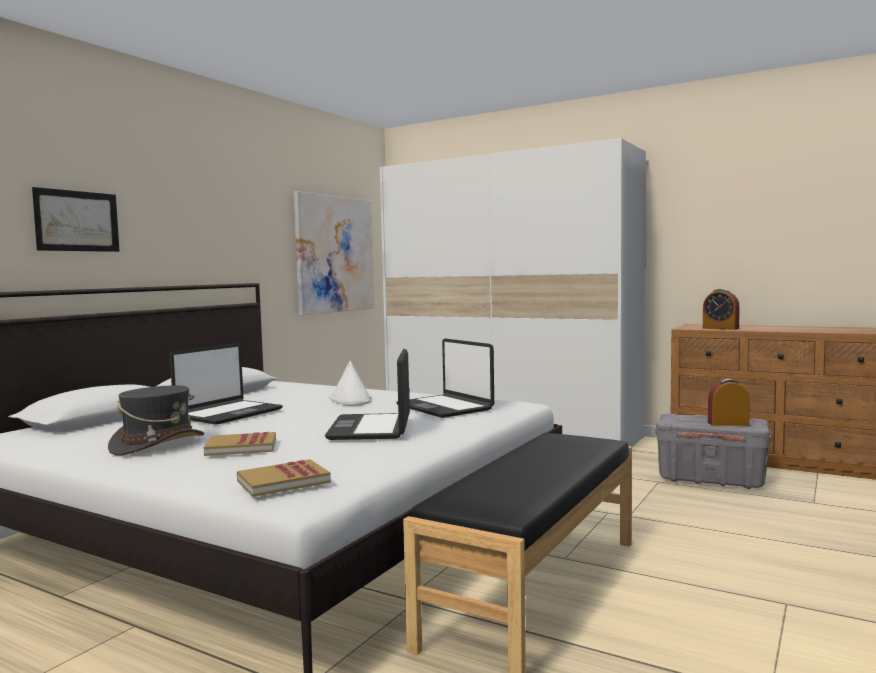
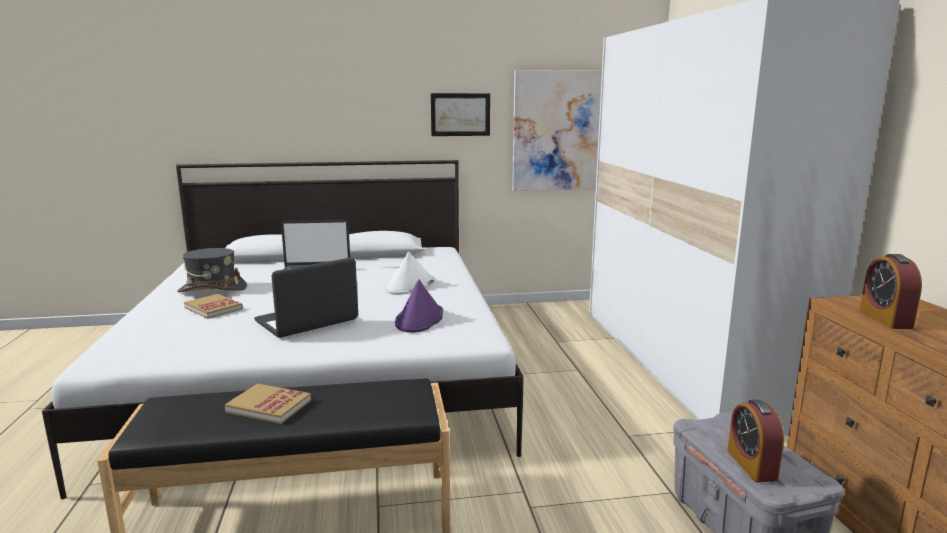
camera: 50 degrees right, 10 degrees up
picture [32,187,120,252] -> picture moved to [431,93,490,136]
book [237,459,331,497] -> book moved to [225,383,312,424]
laptop [396,338,494,418] -> purple hat [395,280,443,333]
alarm clock [708,379,750,426] -> alarm clock turned 150 degrees counterclockwise [727,400,784,483]

